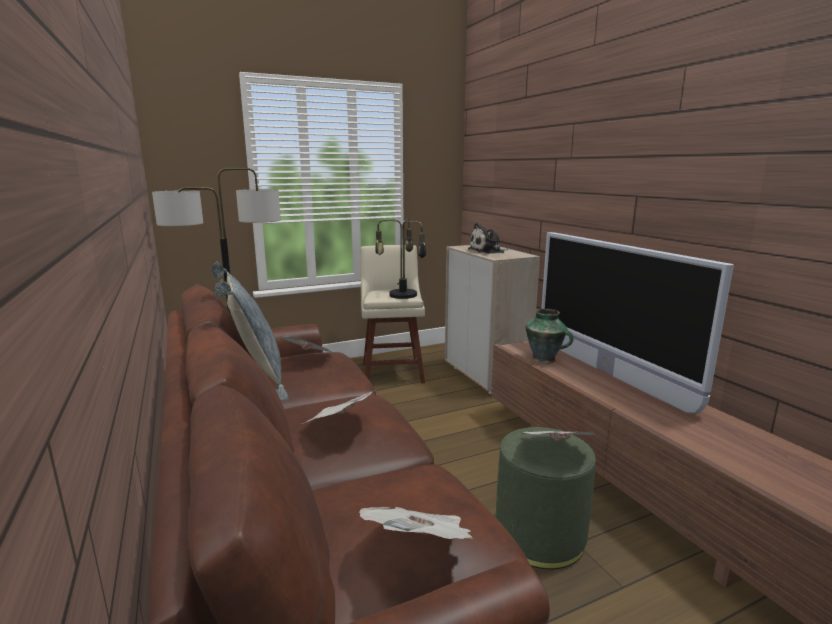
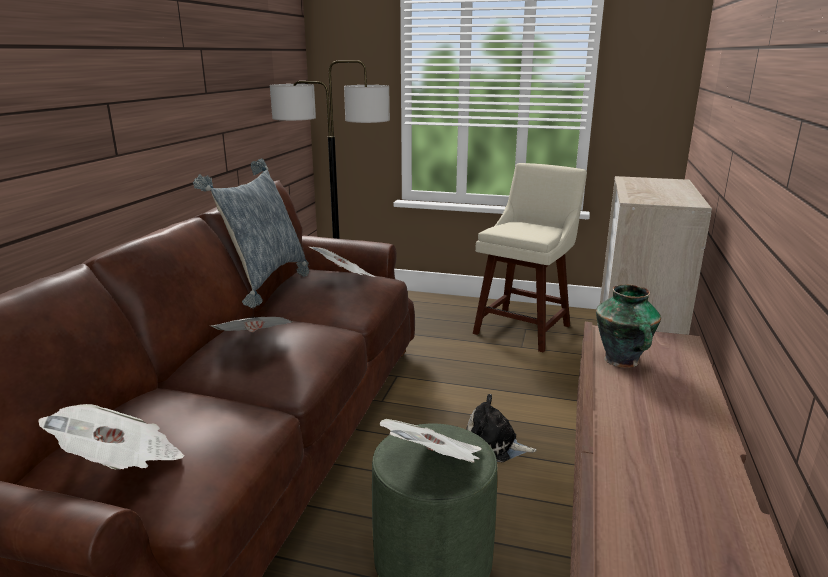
camera: 40 degrees right, 5 degrees up
table lamp [375,218,426,299] -> none
plush toy [468,223,508,254] -> plush toy moved to [466,394,536,462]
television [541,232,734,413] -> none

